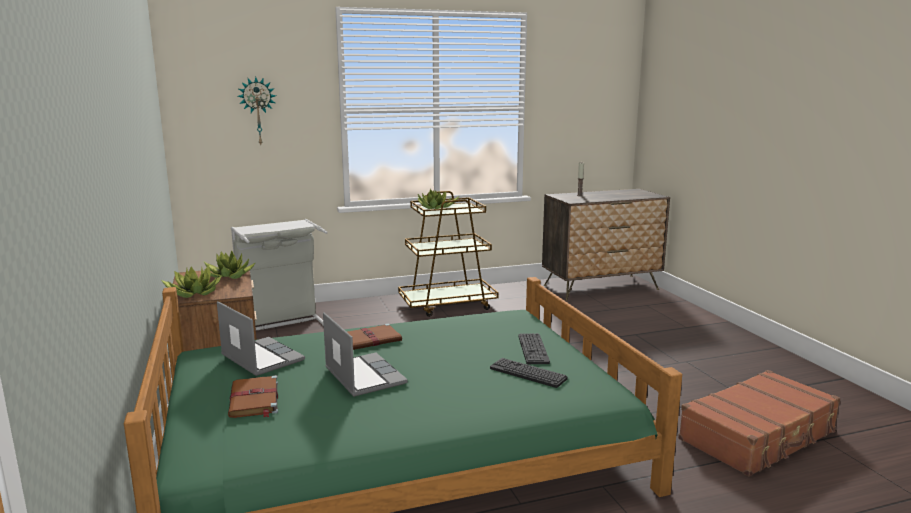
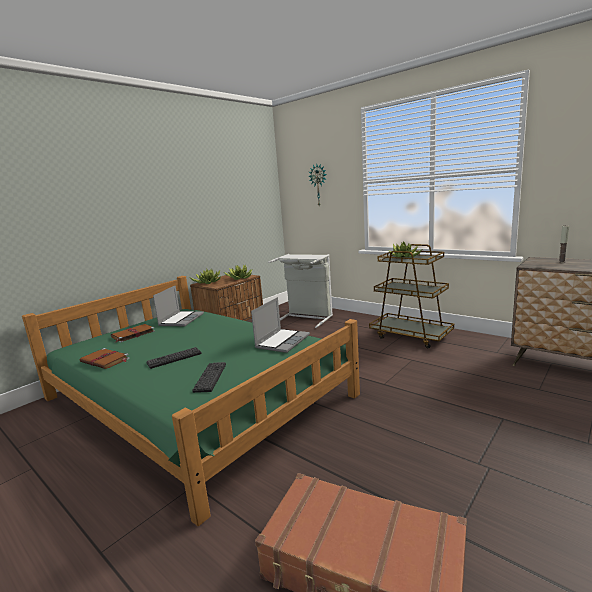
camera: 60 degrees right, 0 degrees up
laptop [323,312,408,397] -> laptop moved to [251,297,310,353]
brown book [347,324,402,350] -> brown book moved to [80,348,130,369]
keyboard [519,333,550,364] -> keyboard moved to [147,347,202,369]

